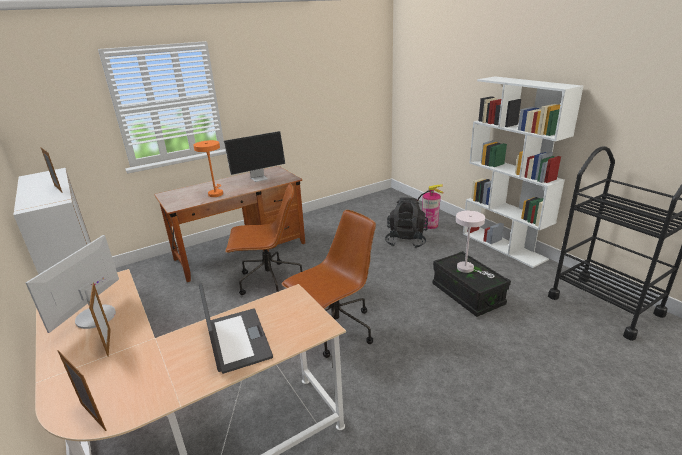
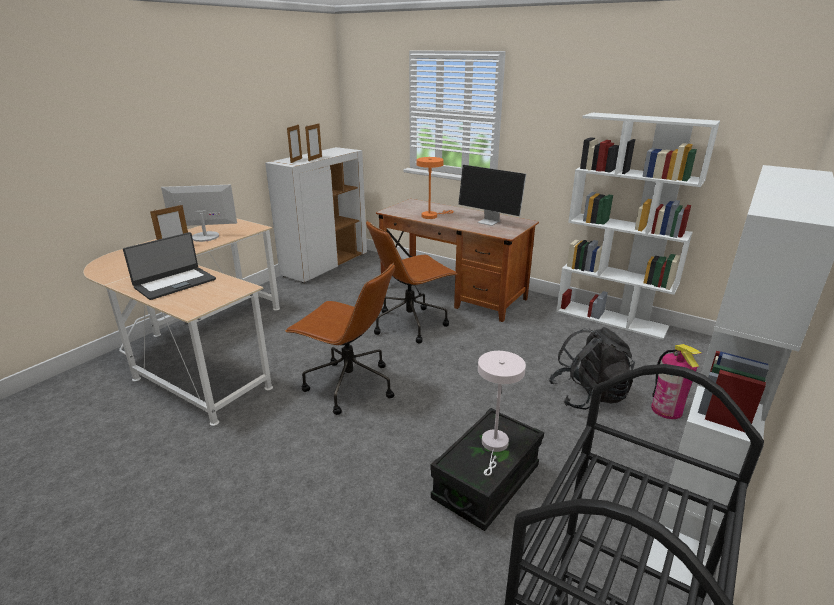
camera: 65 degrees right, 0 degrees up
picture frame [58,350,107,431] -> picture frame moved to [287,124,302,163]
brown office chair [226,183,302,295] -> brown office chair turned 90 degrees clockwise [366,221,457,344]
none -> white bookcase [556,113,720,340]

